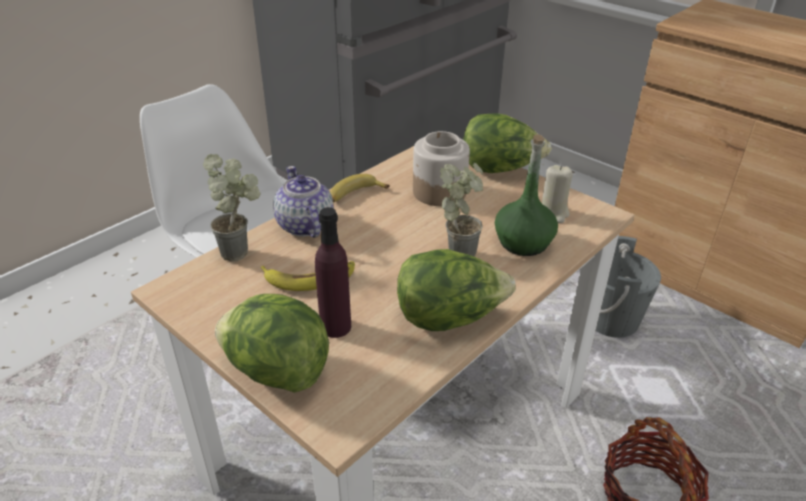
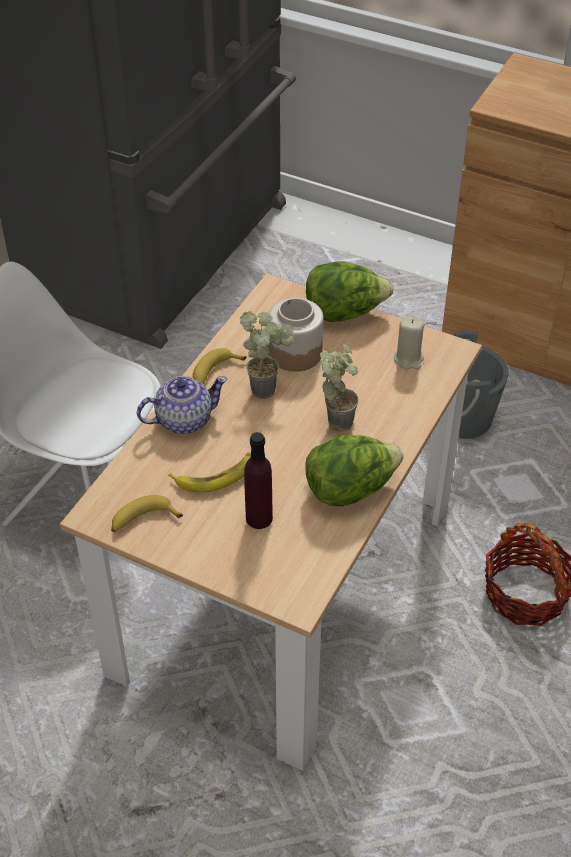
camera: 15 degrees left, 10 degrees up
potted plant [203,154,261,262] -> potted plant moved to [240,311,294,399]
lettuce [215,294,329,393] -> none
teapot [273,166,334,238] -> teapot turned 105 degrees clockwise [137,376,228,434]
green bottle [495,134,558,256] -> none
none -> banana [111,495,183,532]

